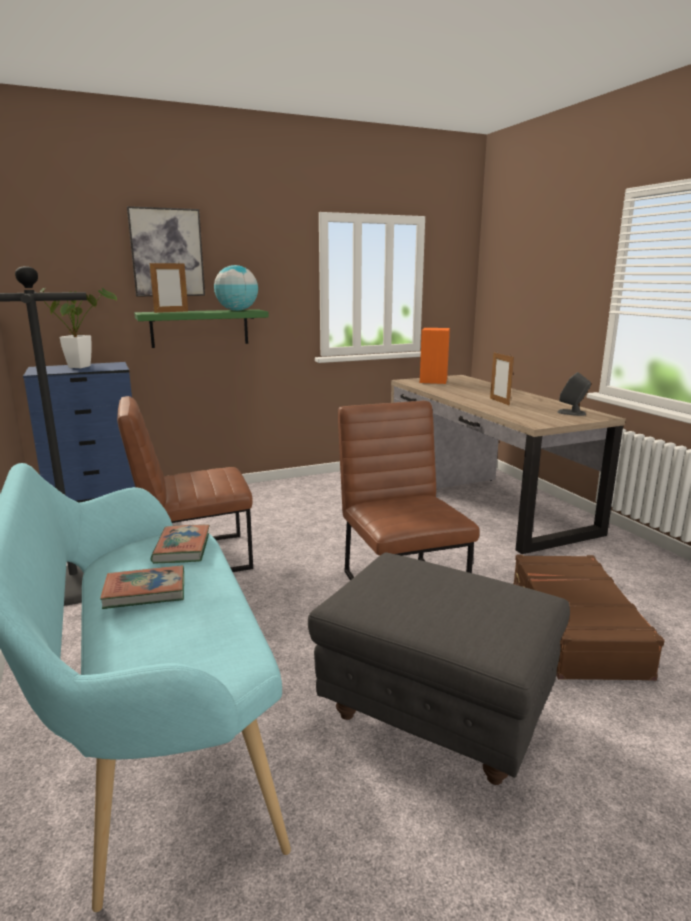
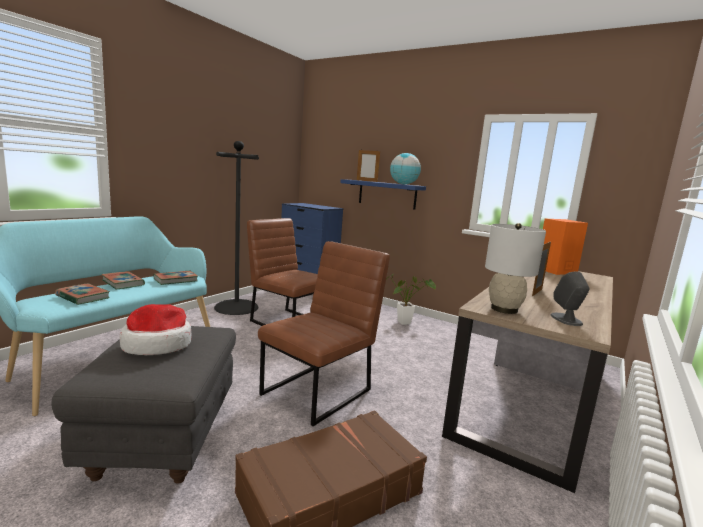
camera: 55 degrees right, 5 degrees down
potted plant [39,288,117,368] -> potted plant moved to [386,274,436,325]
picture [127,206,205,297] -> none
green shelf [134,309,269,348] -> blue shelf [341,179,426,210]
none -> book [55,283,110,305]
none -> hat [120,304,191,355]
none -> white table lamp [485,223,546,314]

